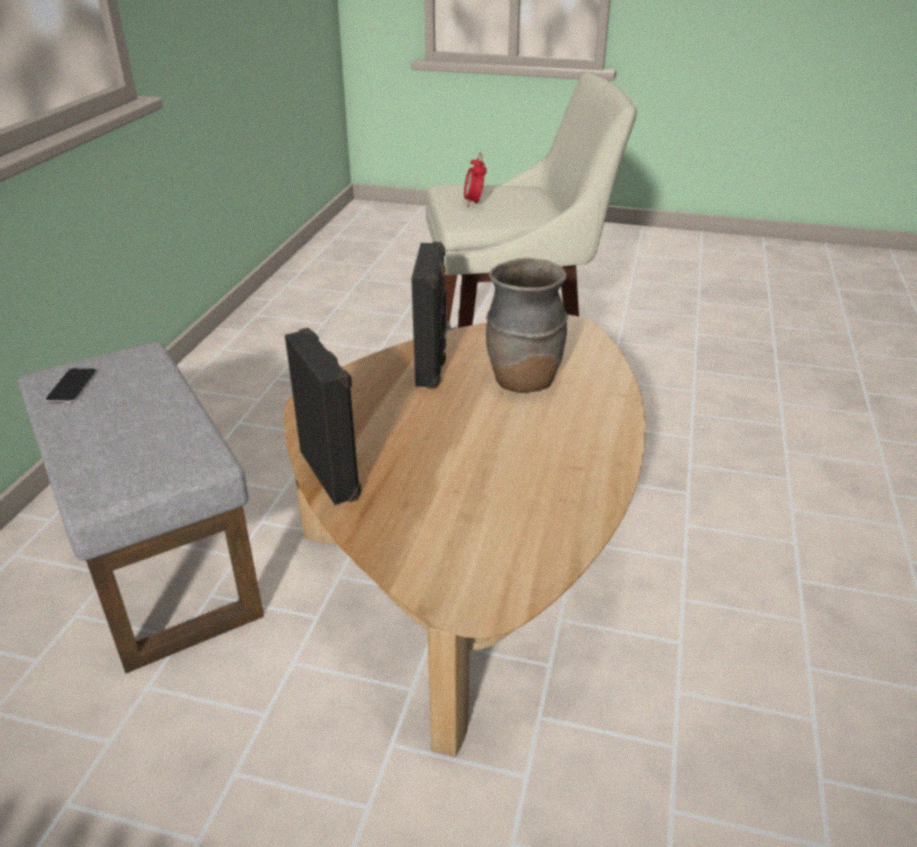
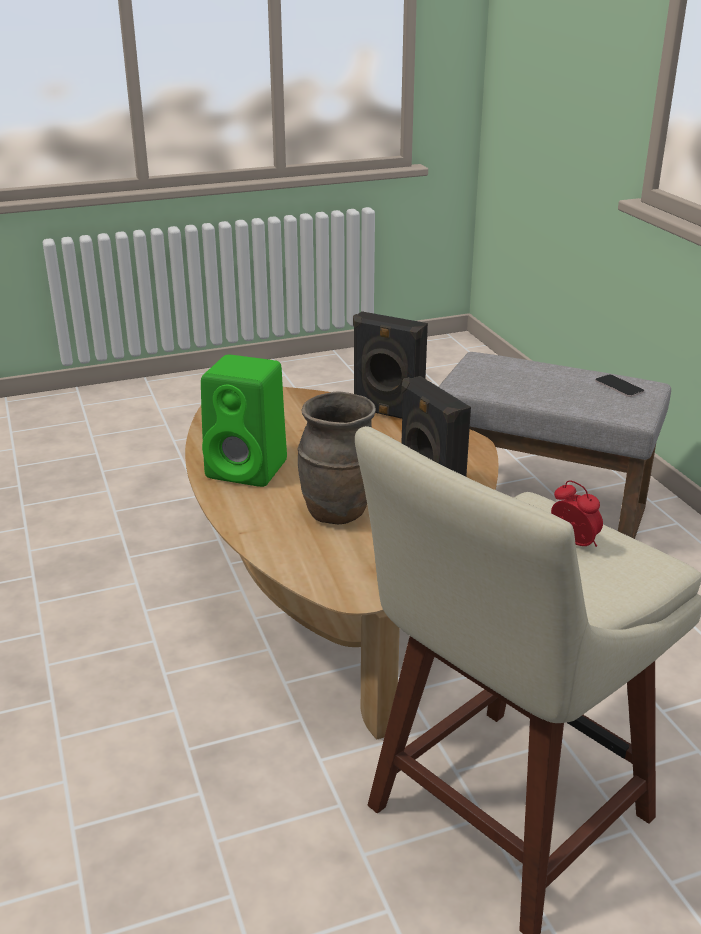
camera: 145 degrees right, 5 degrees down
none -> green speaker [201,355,287,487]

